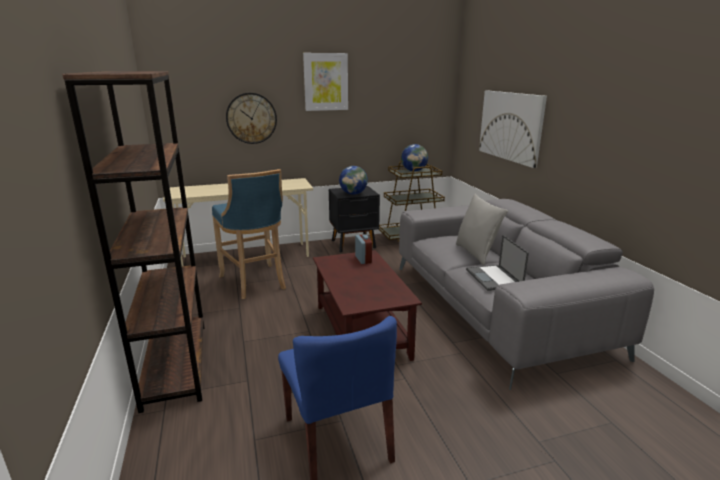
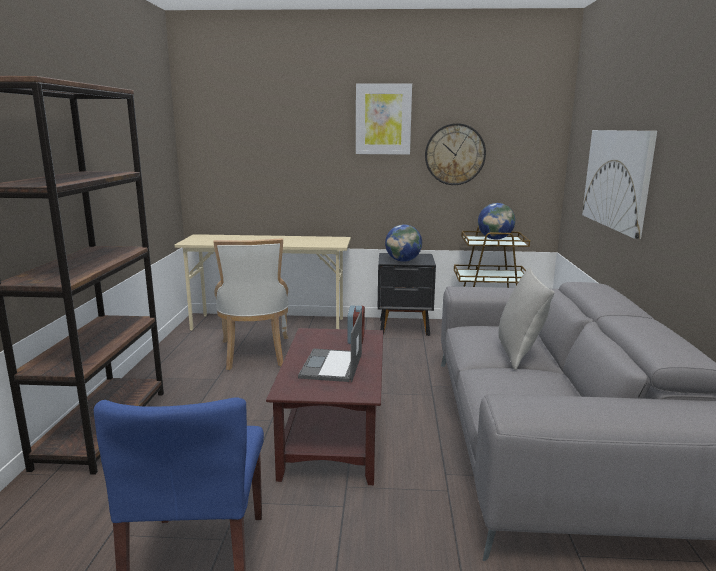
camera: 20 degrees right, 5 degrees down
blue stool [212,169,286,299] -> white chair [213,238,288,370]
wall clock [226,93,277,144] -> wall clock moved to [425,123,486,185]
laptop [466,235,529,291] -> laptop moved to [298,310,362,382]

